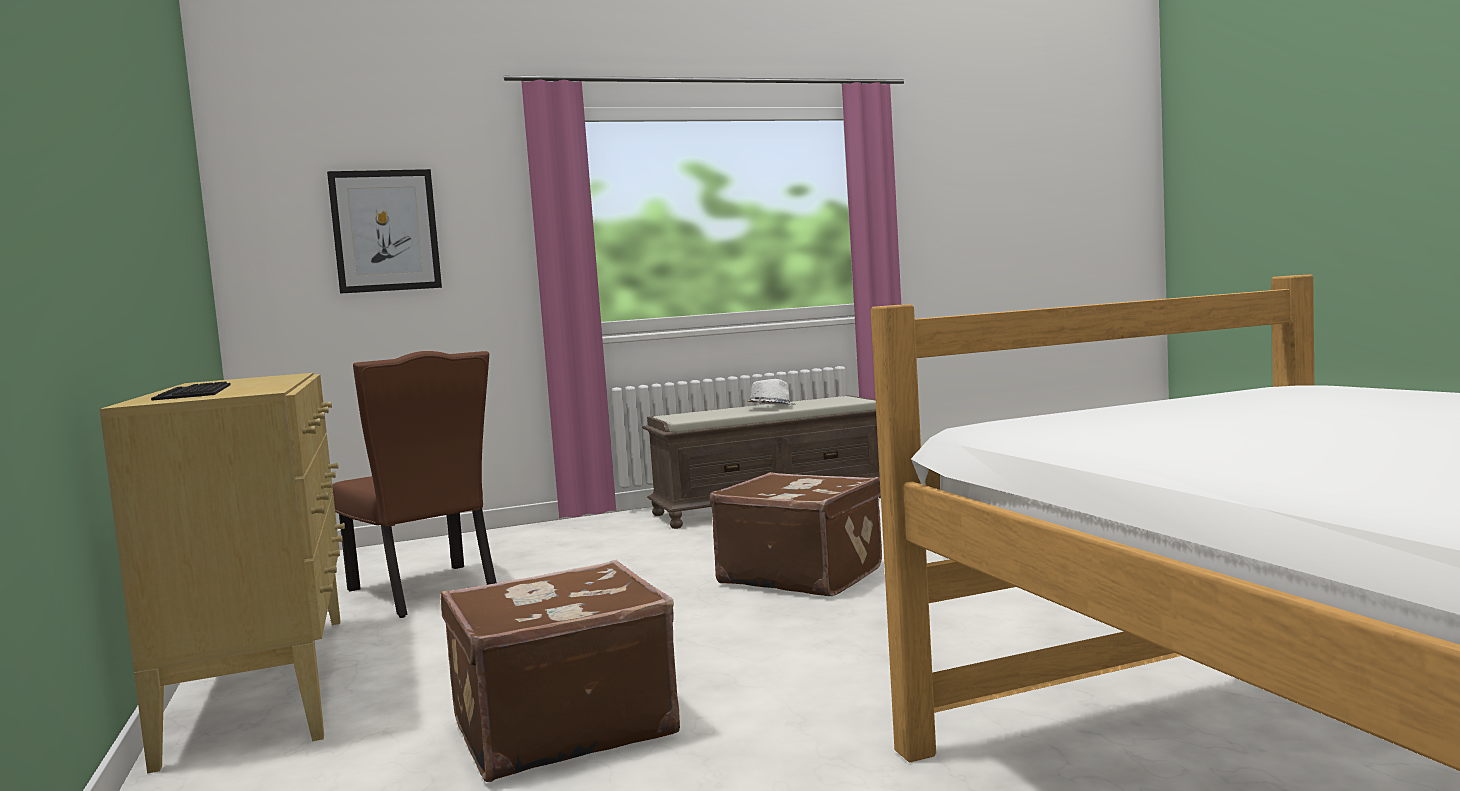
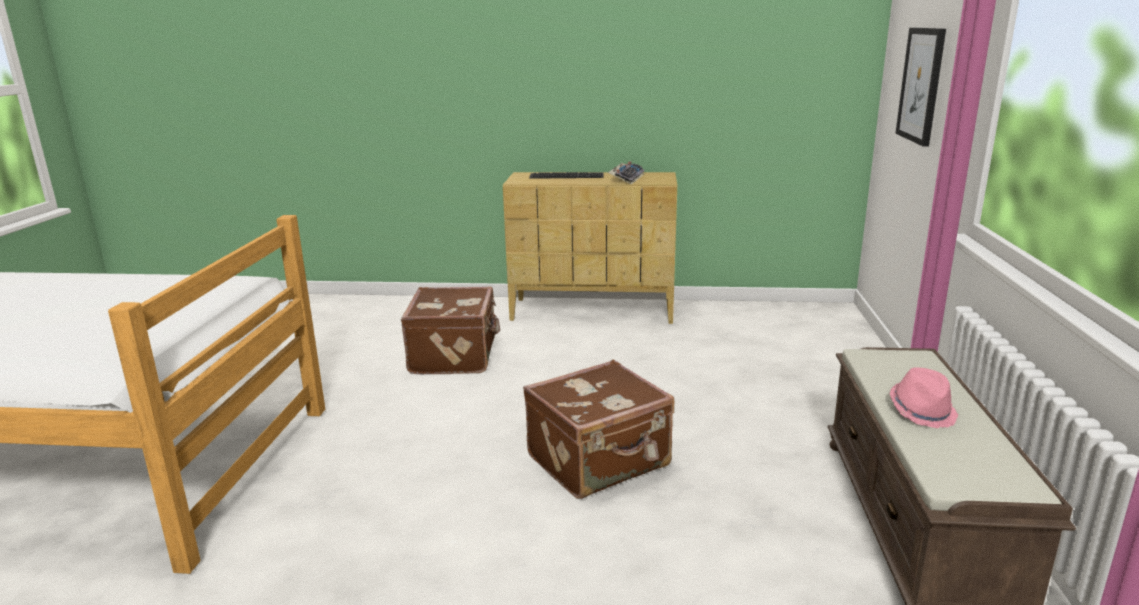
camera: 115 degrees right, 15 degrees up
brown chair [332,351,497,618] -> none
white hat [747,379,795,405] -> pink hat [890,367,959,428]
none -> keyboard [608,161,645,184]

